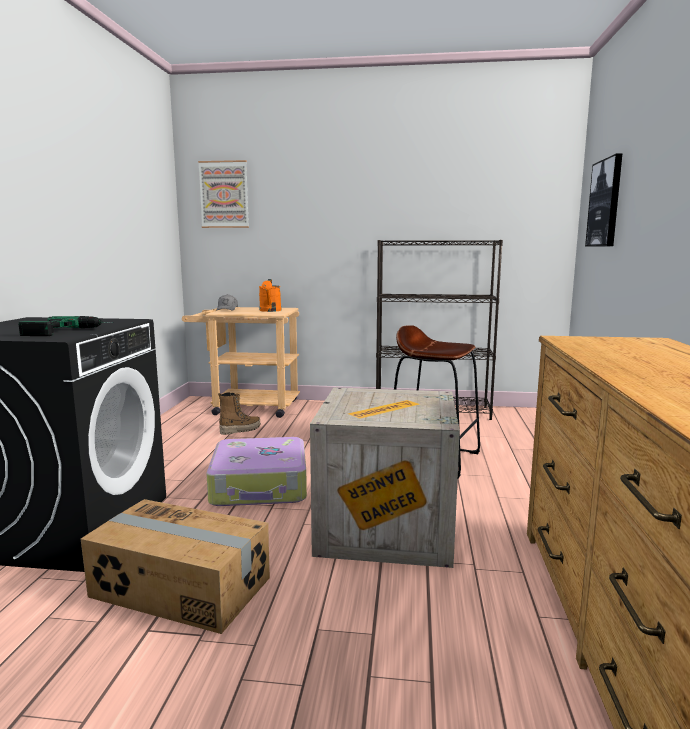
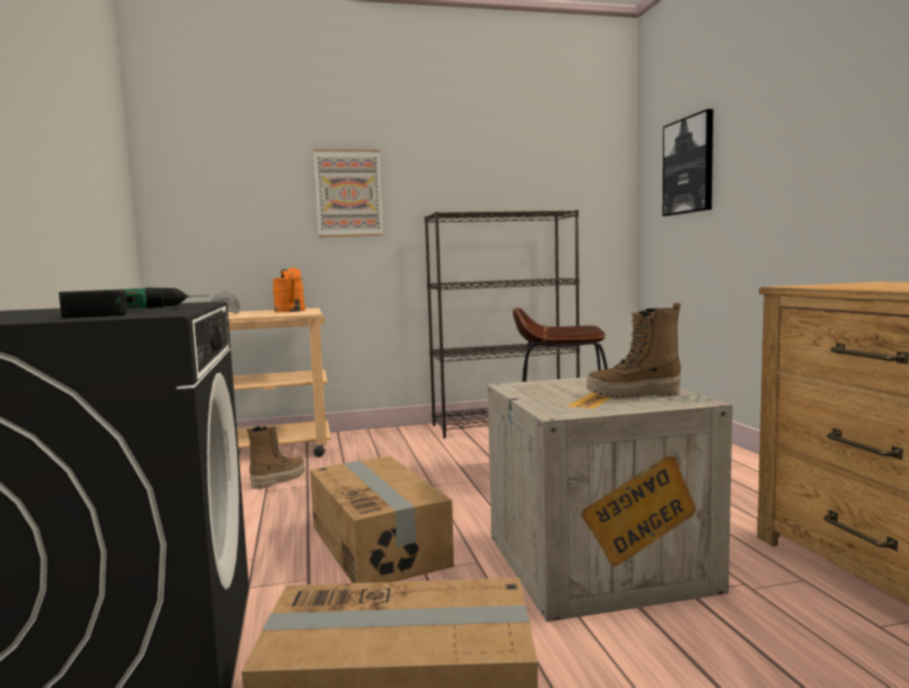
camera: 20 degrees left, 5 degrees down
picture [198,160,249,228] -> picture moved to [314,149,383,237]
suitcase [206,437,307,506] -> cardboard box [310,456,454,583]
none -> boot [587,303,681,398]

